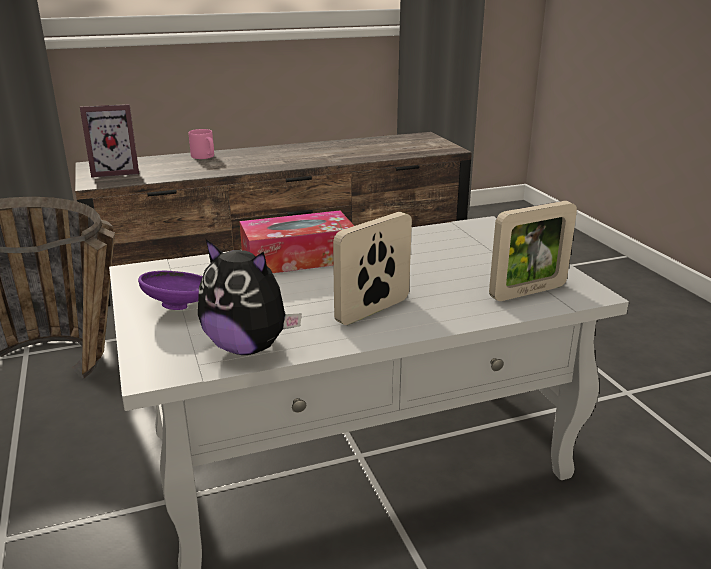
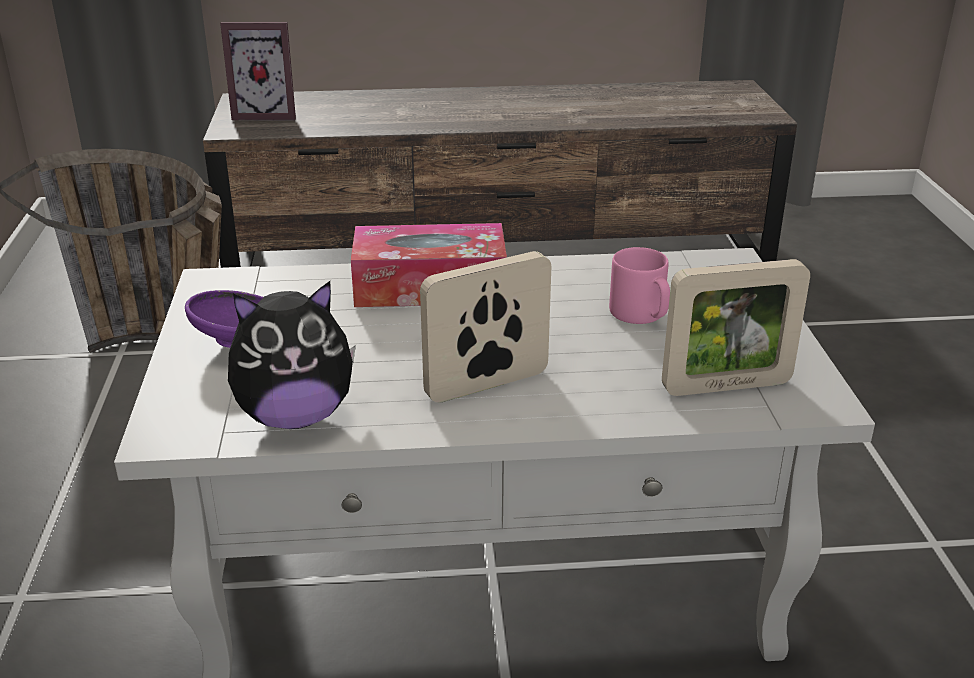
camera: 15 degrees right, 5 degrees up
pink mug [189,129,214,159] -> pink mug moved to [609,247,670,324]
plush toy [198,239,302,355] -> plush toy turned 60 degrees counterclockwise [228,281,356,429]

